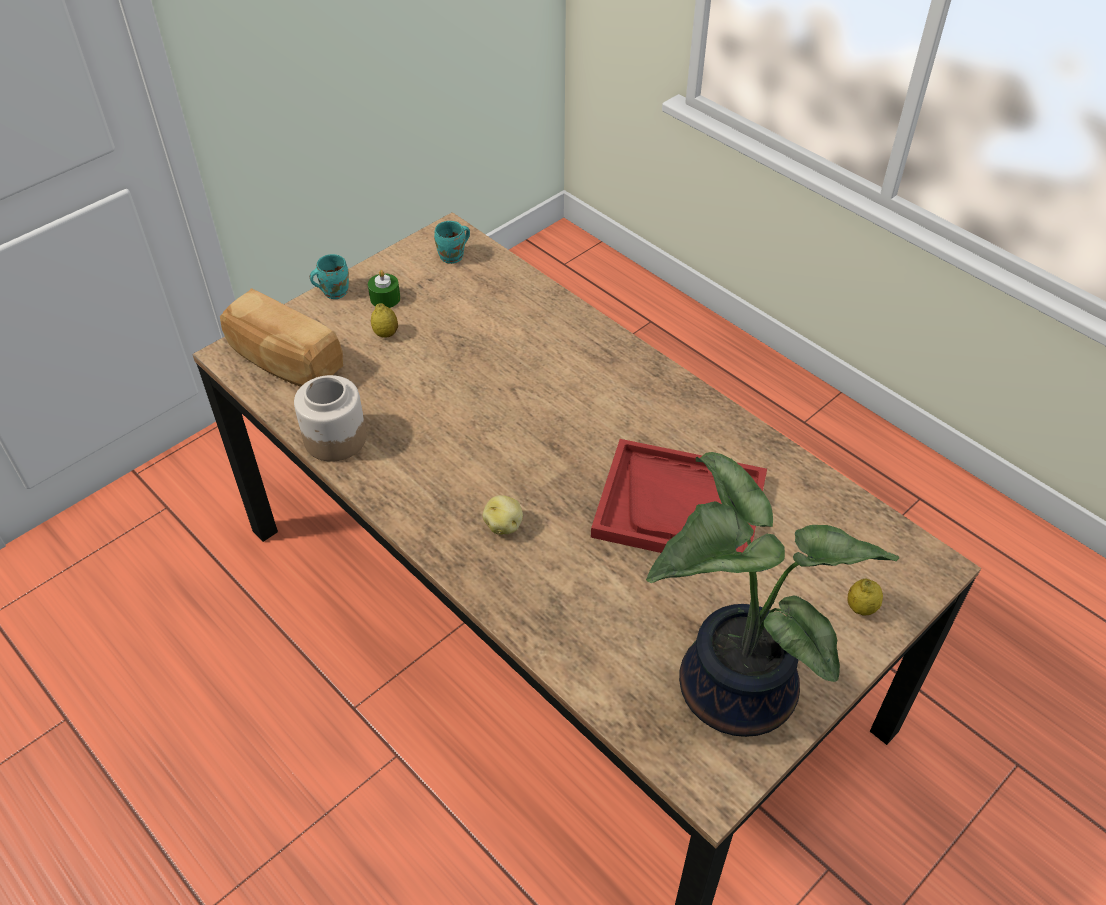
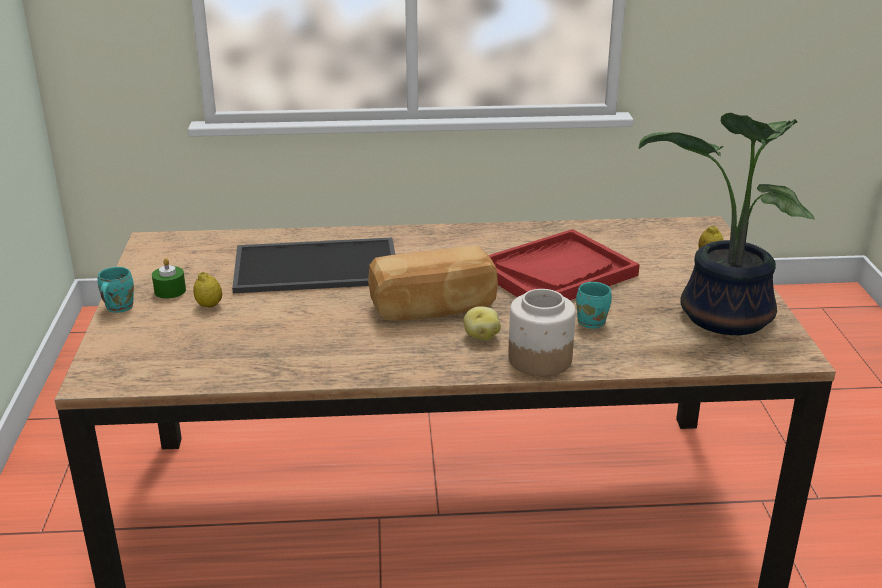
camera: 50 degrees left, 20 degrees down
bread [220,288,343,387] -> bread moved to [368,246,498,320]
jar [294,375,366,462] -> jar moved to [508,289,576,376]
turquoise mug [434,221,470,264] -> turquoise mug moved to [576,282,612,329]
none -> tray [232,237,395,293]

